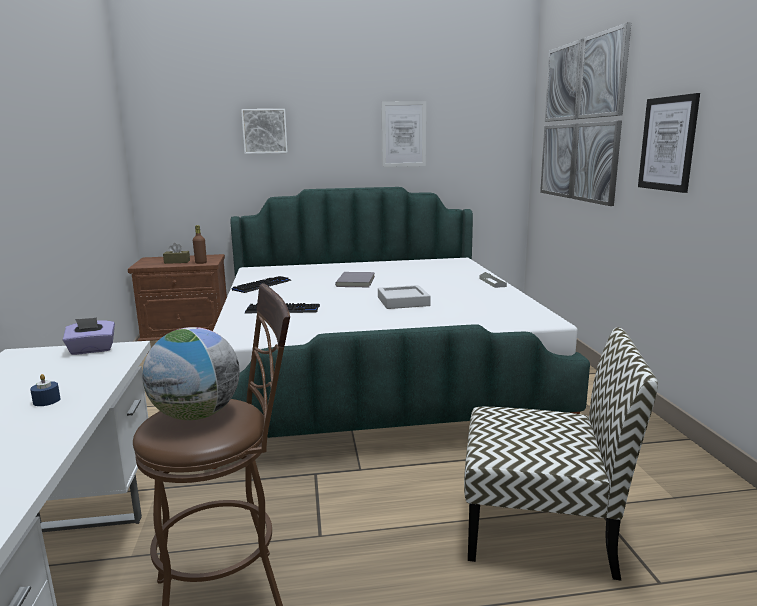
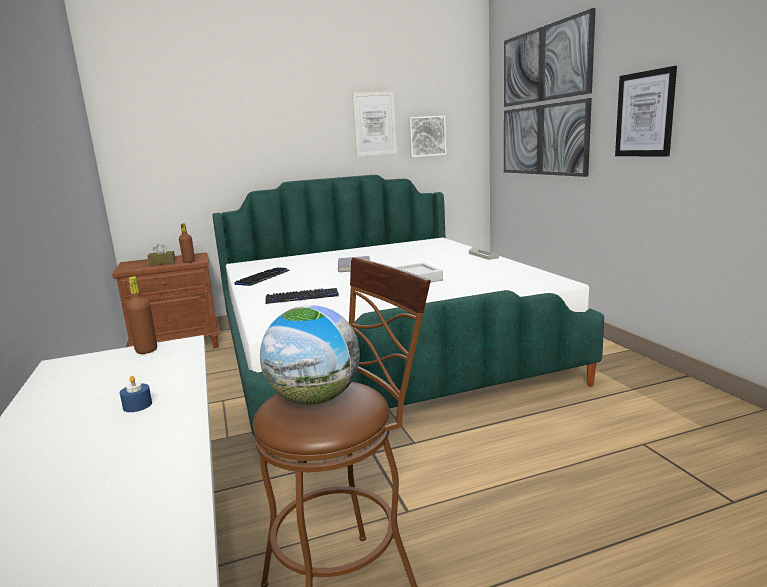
camera: 10 degrees left, 0 degrees up
purple tissue box [63,317,115,355] -> brown bottle [126,276,157,354]
picture [241,109,288,154] -> picture moved to [408,116,446,157]
chair [464,327,658,580] -> none

